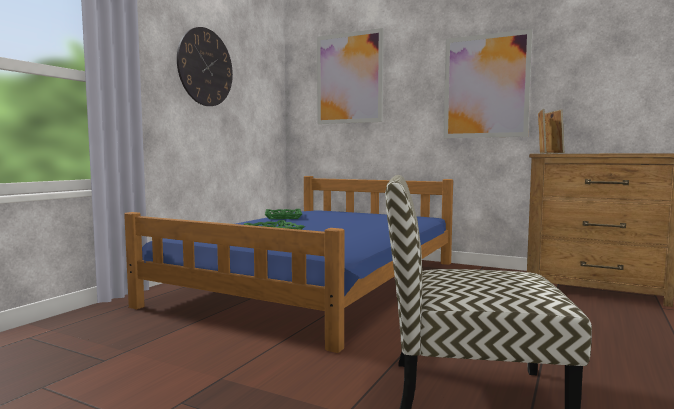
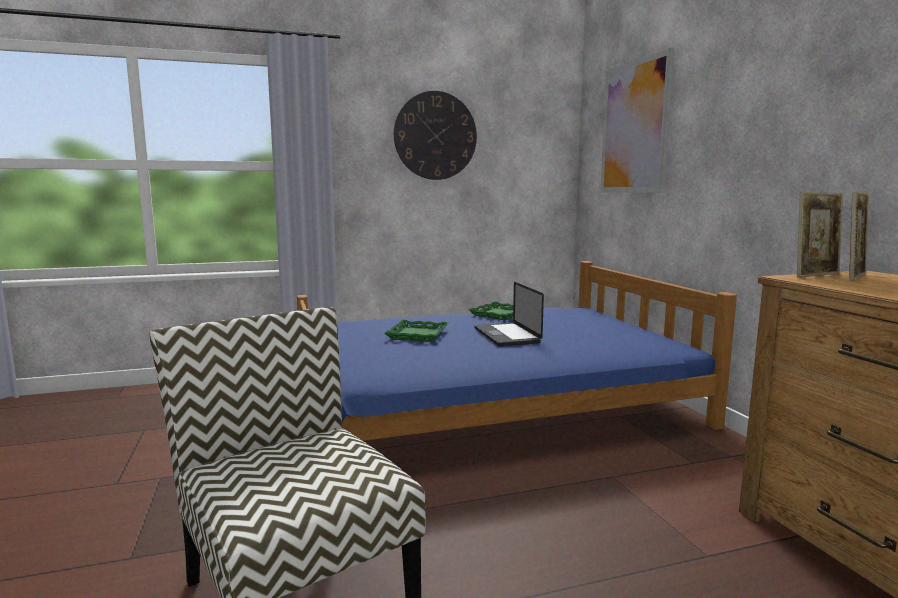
camera: 45 degrees right, 5 degrees up
picture [444,29,533,138] -> none
none -> laptop [474,282,544,346]

